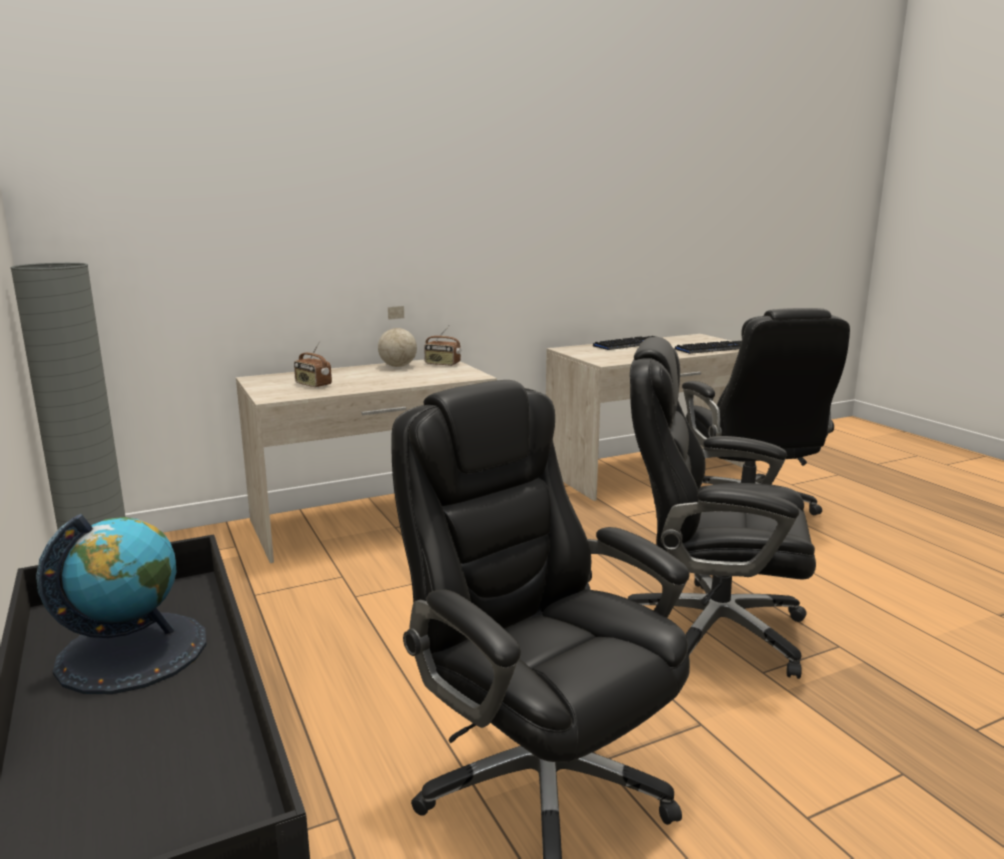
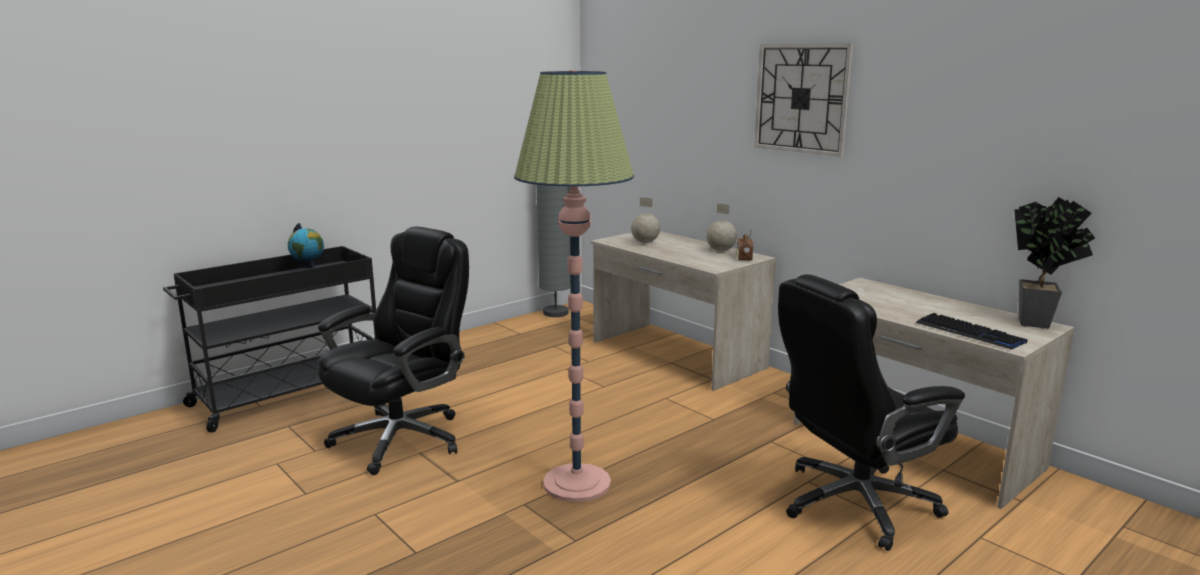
camera: 75 degrees right, 0 degrees up
radio [294,341,332,388] -> globe [631,197,660,243]
keyboard [593,336,656,350] -> none
black office chair [627,337,816,679] -> floor lamp [514,70,634,502]
none -> wall clock [754,43,854,157]
none -> potted plant [1014,197,1095,329]

